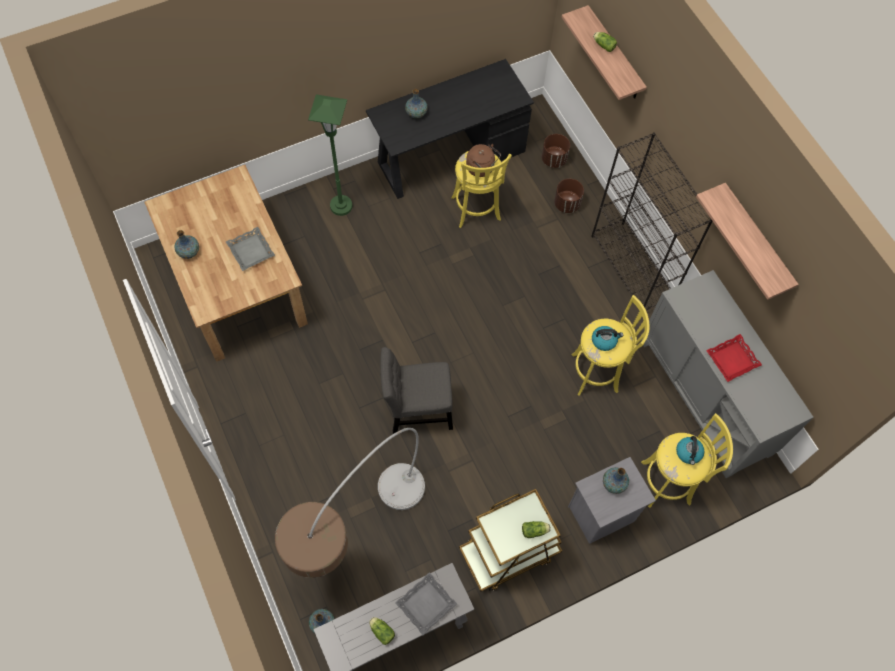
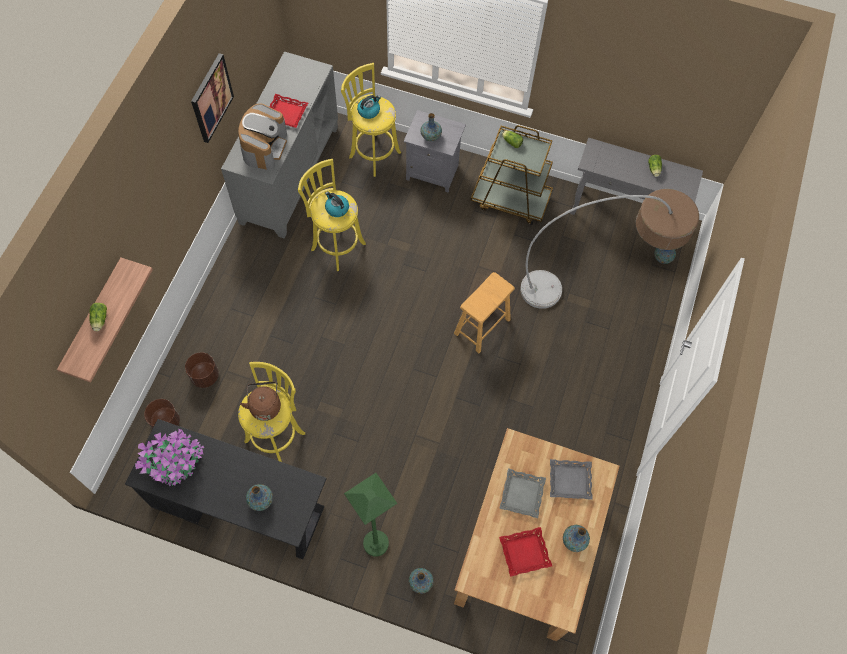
camera: 135 degrees left, 0 degrees up
grey chair [380,347,453,434] -> brown stool [454,272,515,353]
grey tray [395,572,457,635] -> grey tray moved to [550,459,593,500]
black bookcase [591,133,713,310] -> none
shelf [696,183,799,300] -> picture [191,53,234,143]
none -> potted plant [135,429,204,486]
none -> coffee machine [238,103,287,170]
none -> vase [409,568,433,594]
none -> red tray [499,527,552,577]

